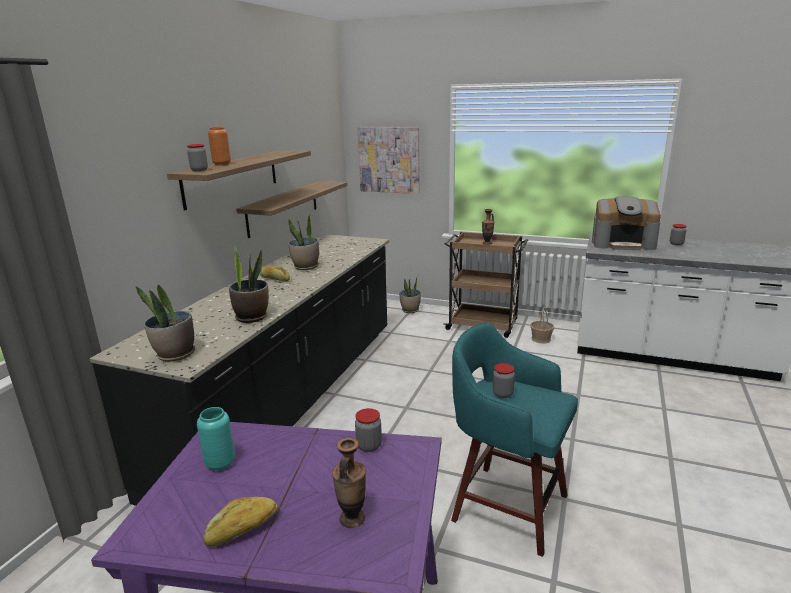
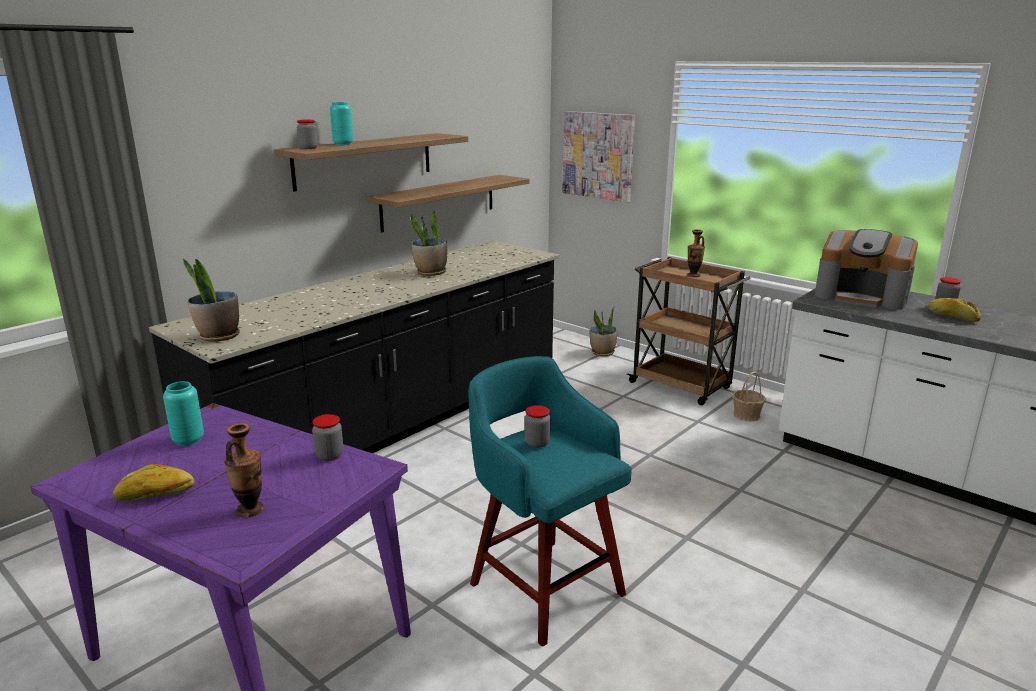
camera: 20 degrees right, 0 degrees up
orange vase [208,127,231,165] -> turquoise vase [330,102,353,145]
potted plant [229,246,269,323] -> none
bread [260,266,290,282] -> bread moved to [928,298,981,322]

